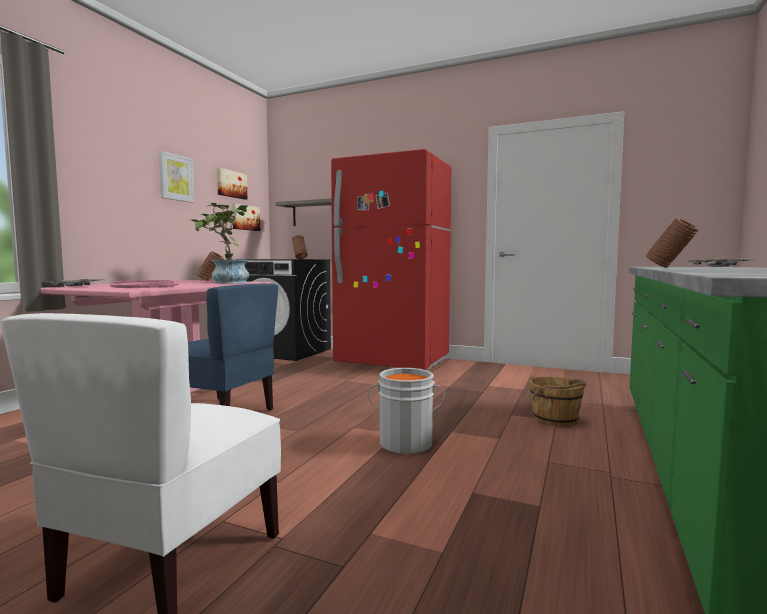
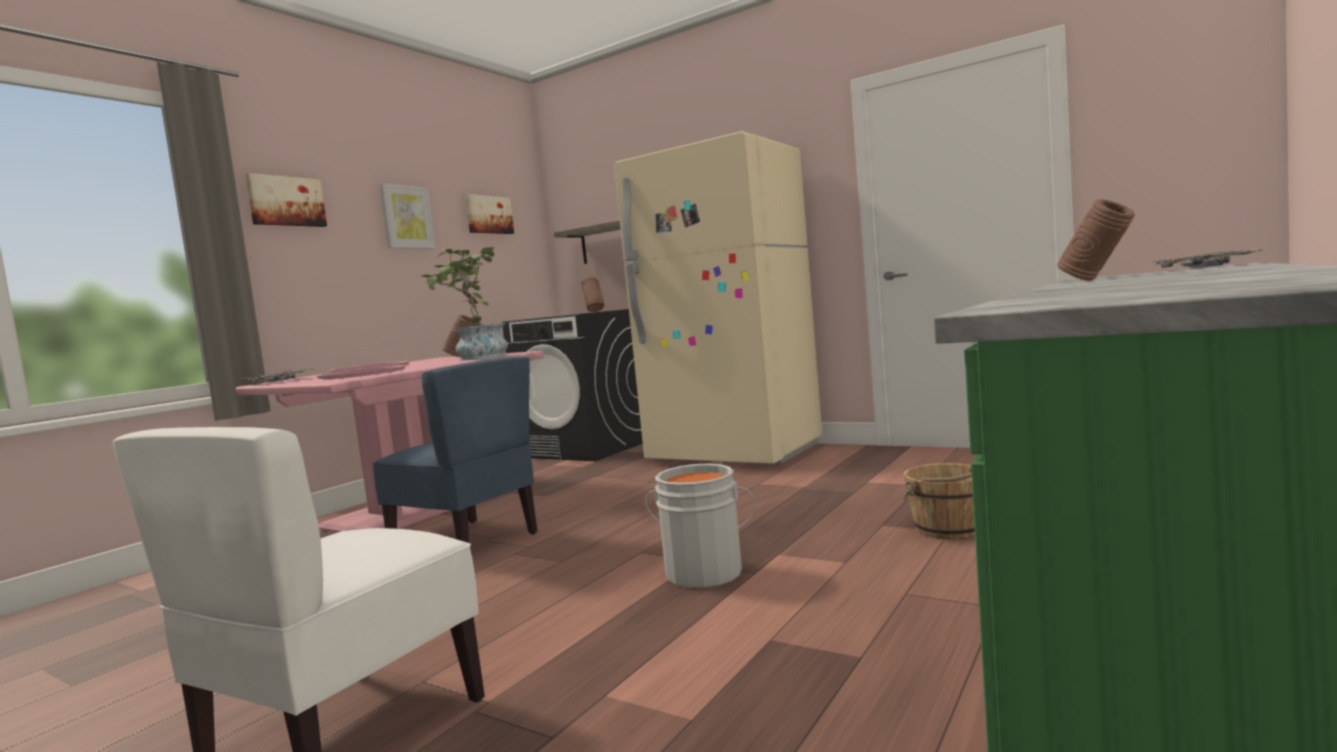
camera: 10 degrees right, 0 degrees up
picture [232,203,260,231] -> picture moved to [245,173,327,227]
red fridge [331,149,451,370] -> beige fridge [614,131,822,464]

